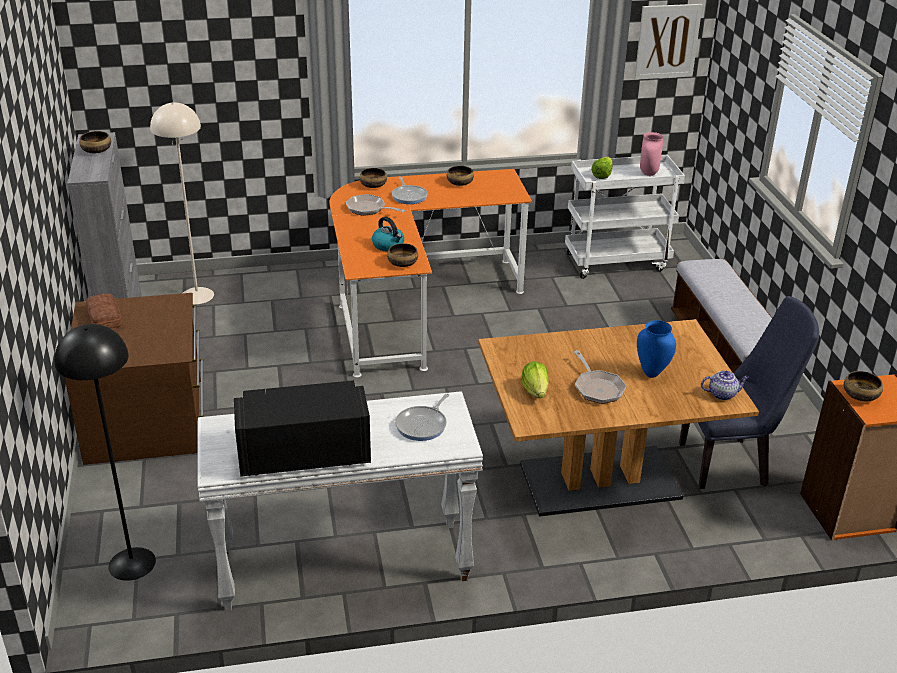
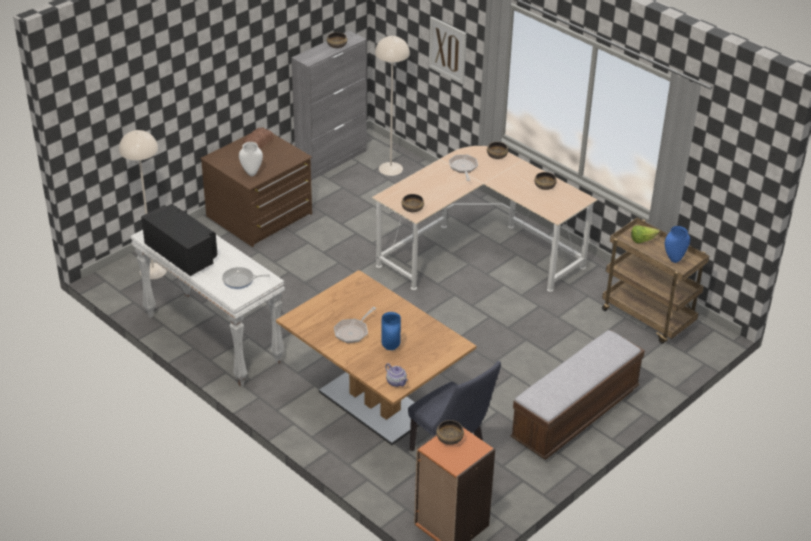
camera: 55 degrees right, 5 degrees up
black floor lamp [54,324,156,581] -> beige floor lamp [119,130,167,279]
orange desk [330,169,532,378] -> beige desk [372,146,597,292]
kettle [372,216,404,252] -> none
frying pan [392,177,427,204] -> none
lettuce [521,361,549,398] -> none
white cart [565,155,685,279] -> brown cart [602,218,709,344]
picture [635,4,703,80] -> picture moved to [429,16,467,85]
pink vase [640,132,664,176] -> blue vase [665,226,690,263]
none -> white vase [239,142,263,176]

